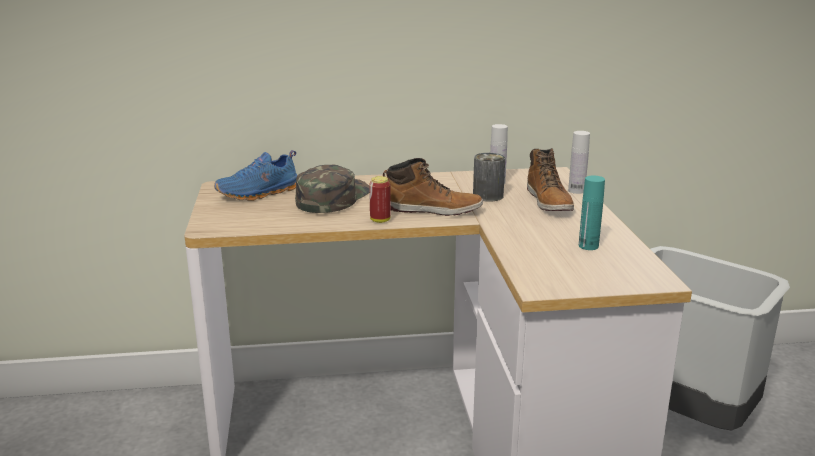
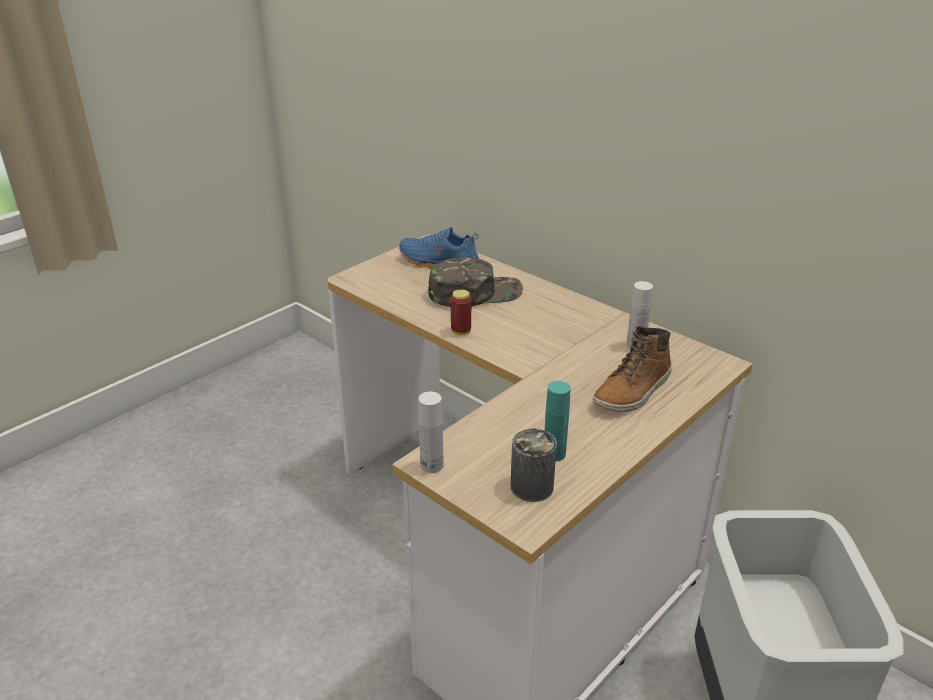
camera: 50 degrees right, 10 degrees up
boot [383,158,483,216] -> none
can [473,153,505,202] -> can moved to [510,428,557,502]
white bottle [568,131,590,194] -> white bottle moved to [418,392,443,473]

